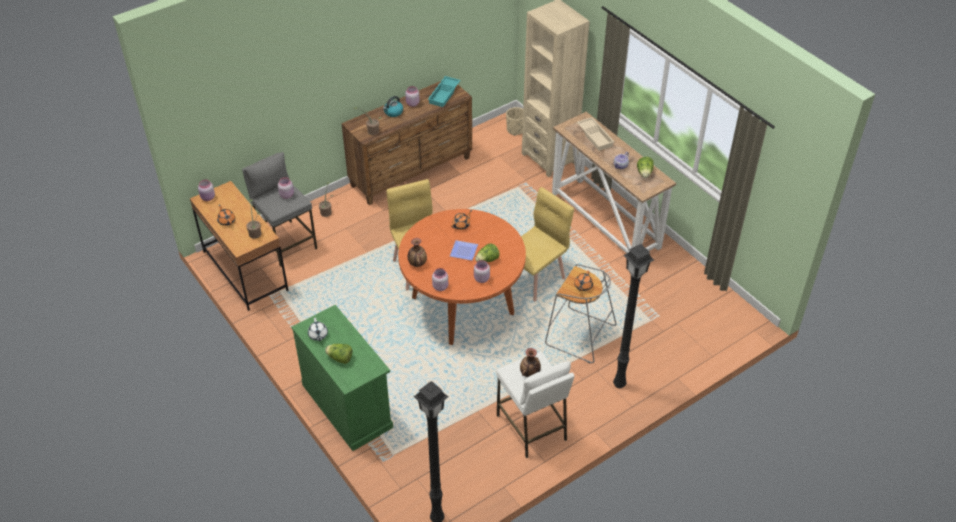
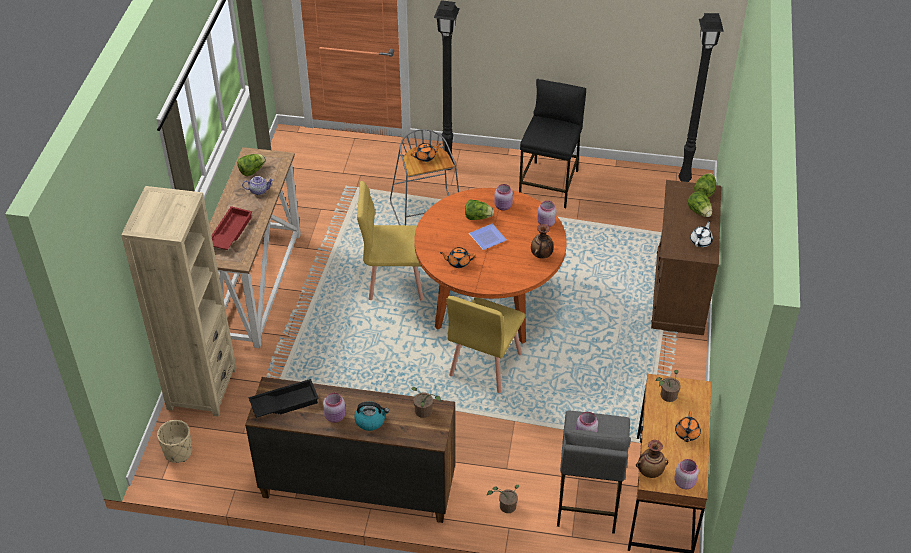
camera: 135 degrees left, 0 degrees up
green cabinet [291,305,393,451] -> brown cabinet [651,180,721,335]
turquoise tray [428,76,461,107] -> black tray [248,379,319,418]
white stool [496,352,574,458] -> black stool [519,79,586,208]
vase [520,348,541,377] -> vase moved to [636,440,668,478]
beige tray [577,117,614,151] -> red tray [211,206,252,250]
none -> lettuce [694,173,716,197]

